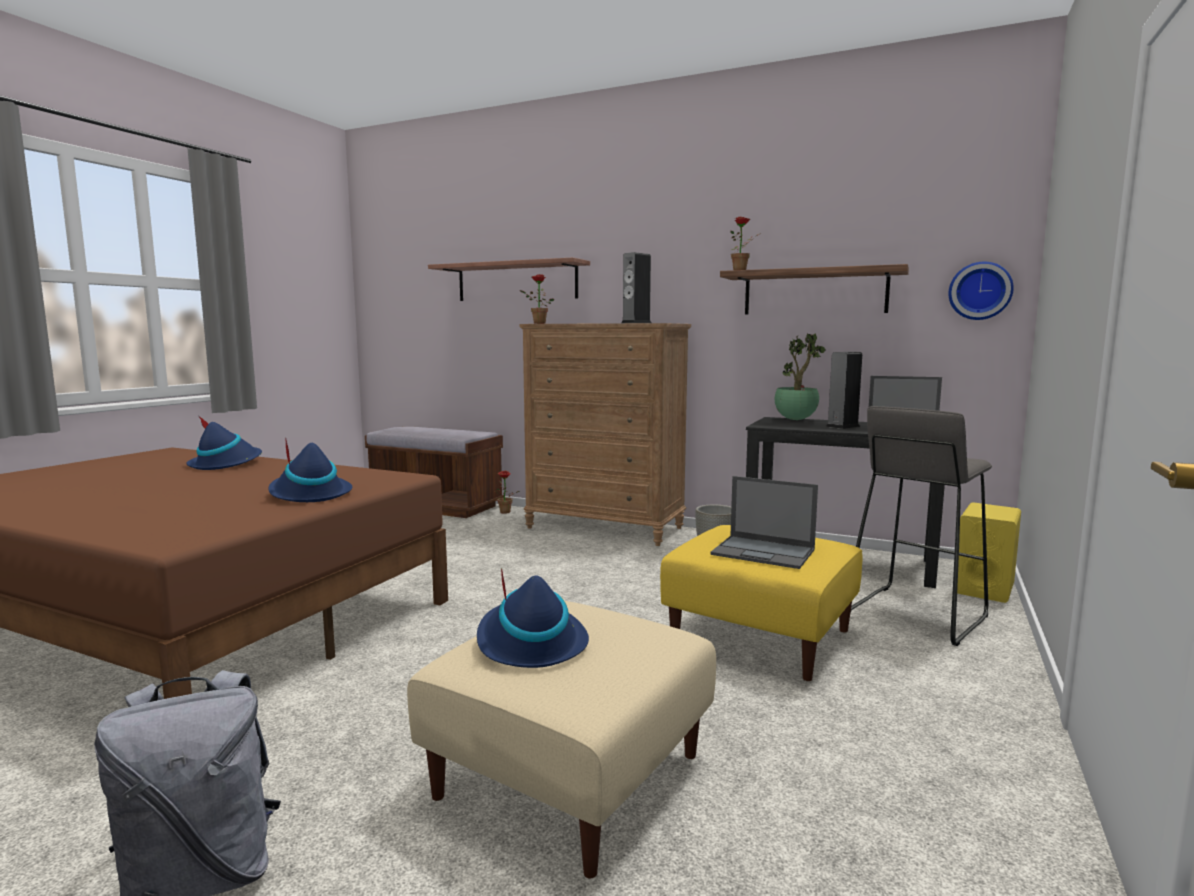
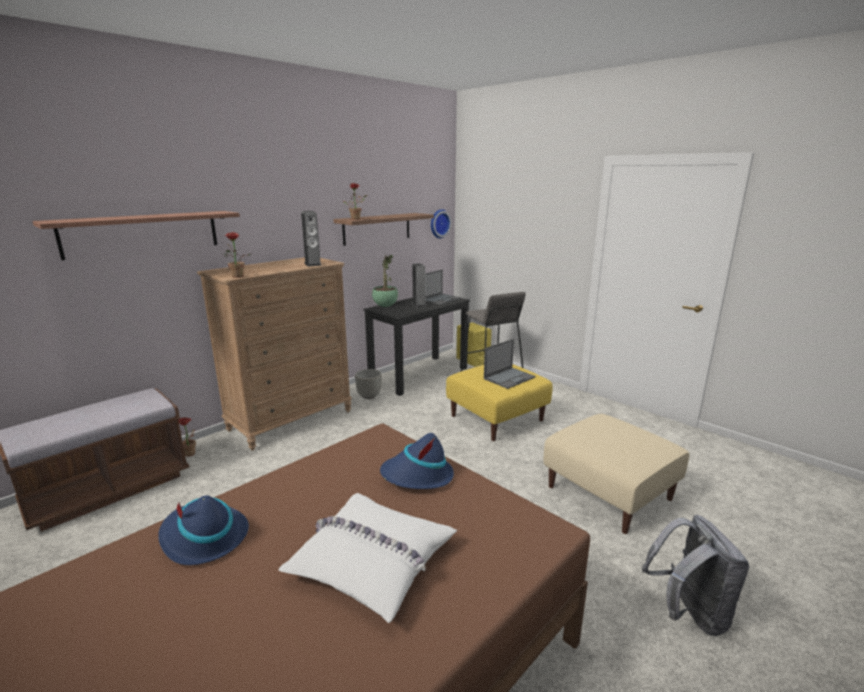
camera: 70 degrees left, 10 degrees up
blue hat [477,568,589,668] -> none
none -> white pillow [279,493,457,623]

